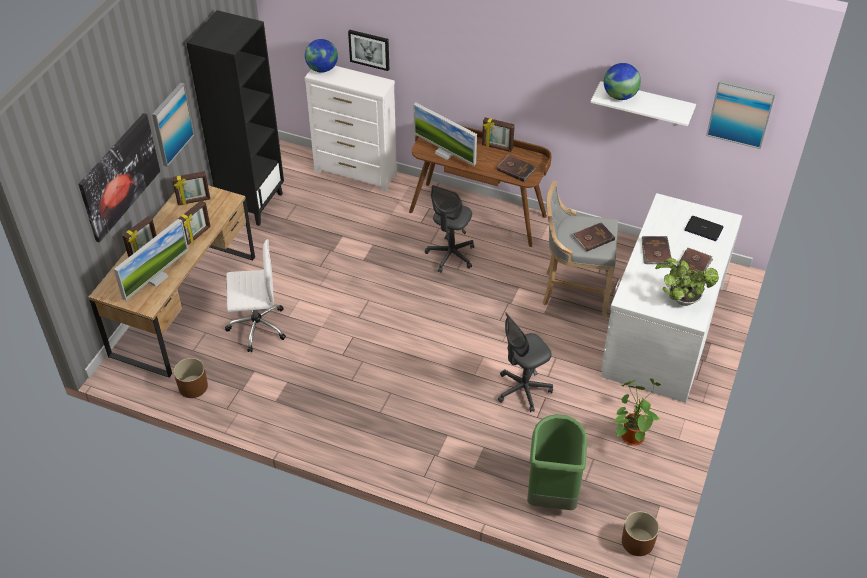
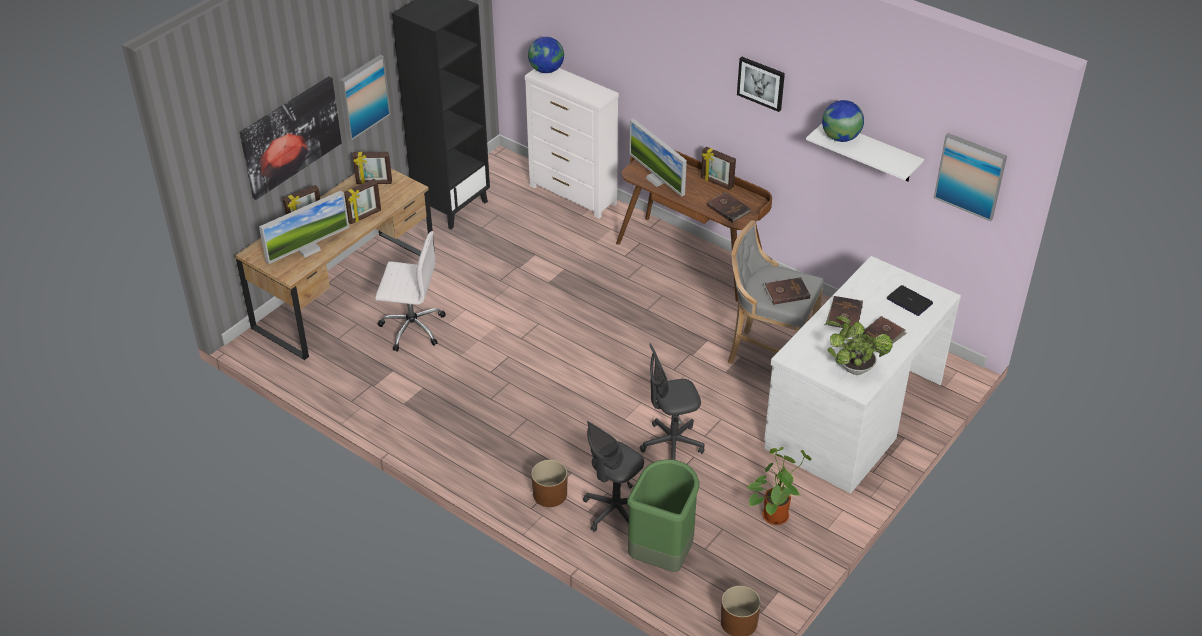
camera: 15 degrees right, 5 degrees down
brown planter [174,358,208,398] -> brown planter moved to [531,460,567,507]
picture [348,30,389,71] -> picture moved to [737,57,785,112]
grey office chair [425,185,474,273] -> grey office chair moved to [583,421,644,532]

